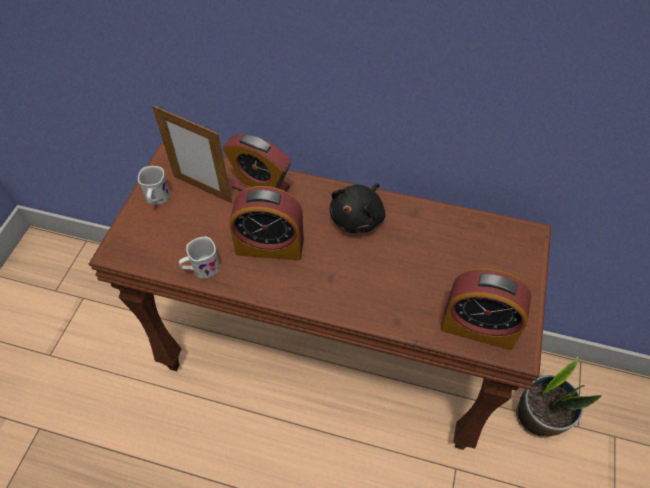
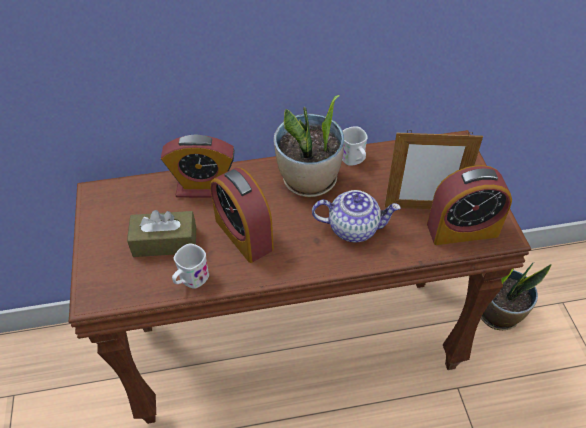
camera: 25 degrees left, 5 degrees down
white mug [138,166,170,205] -> white mug moved to [342,126,368,166]
picture frame [152,105,232,204] -> picture frame moved to [385,131,483,209]
alarm clock [230,186,304,261] -> alarm clock turned 75 degrees clockwise [210,167,274,263]
black plush toy [329,183,386,233] -> potted plant [274,95,344,197]
none -> brown tissue box [127,210,196,257]
none -> teapot [312,190,401,242]

